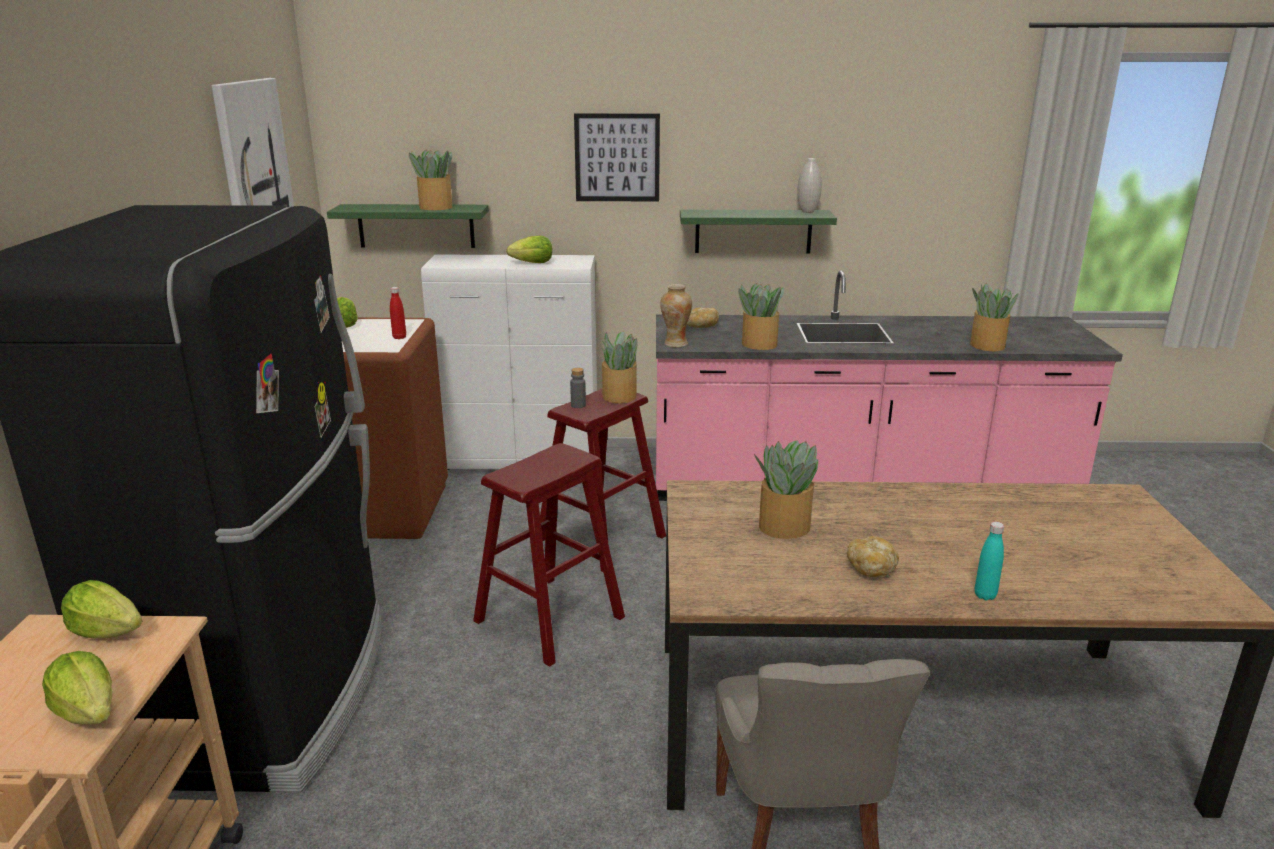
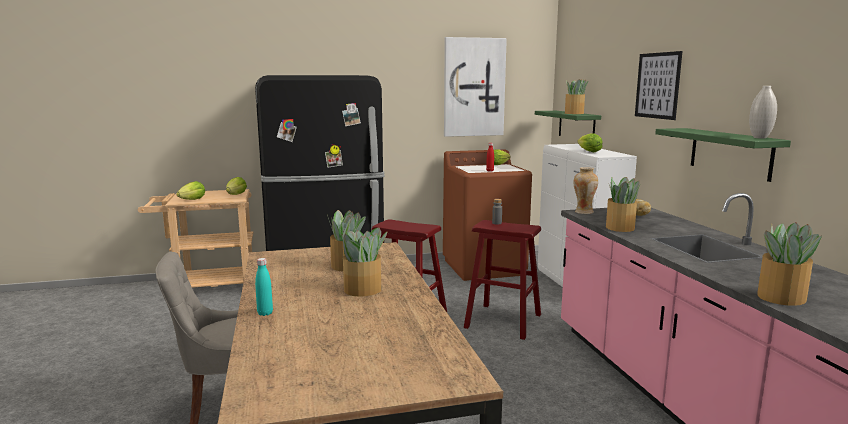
camera: 75 degrees right, 10 degrees down
potted plant [600,331,638,404] -> potted plant moved to [341,228,388,296]
bread [847,536,899,577] -> none

